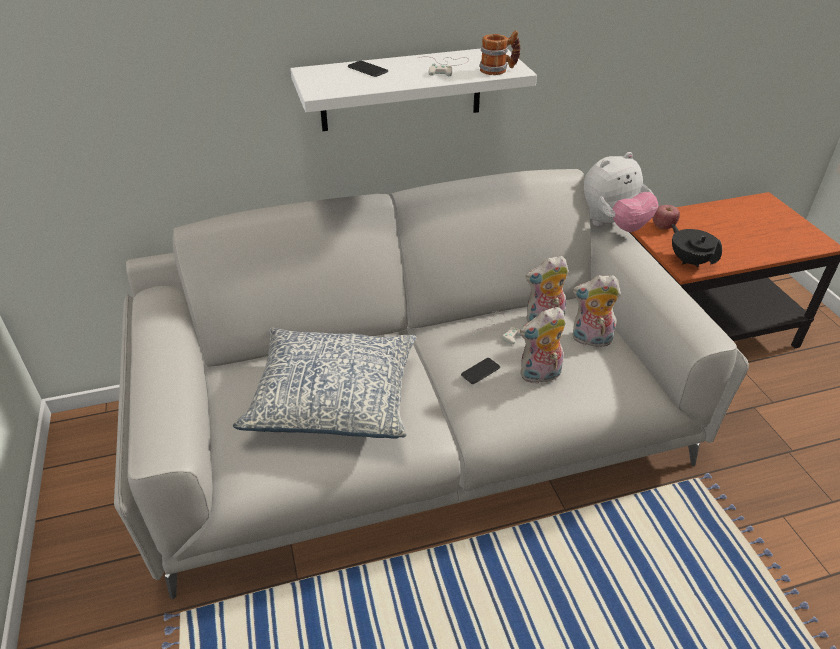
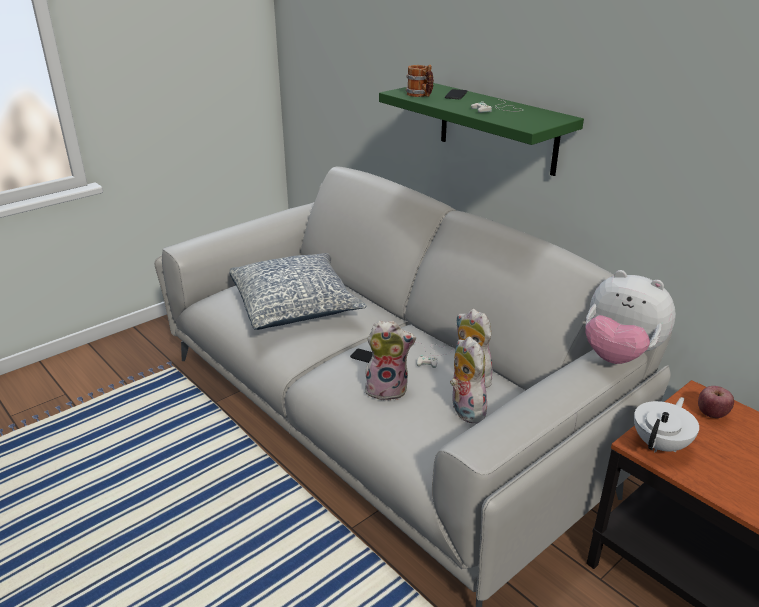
camera: 65 degrees right, 10 degrees down
white shelf [290,48,537,131] -> green shelf [379,83,584,176]
mug [479,30,520,75] -> mug moved to [406,65,434,97]
plush toy [520,307,566,384] -> plush toy turned 135 degrees clockwise [365,320,416,401]
black teapot [671,224,722,267] -> white teapot [634,397,699,453]

